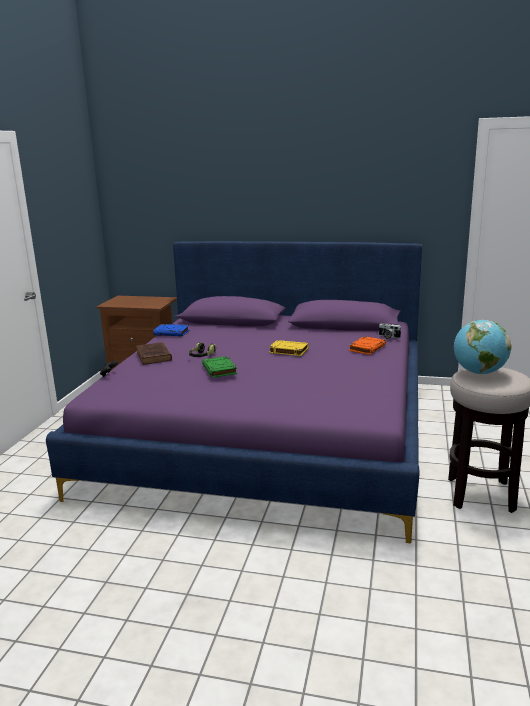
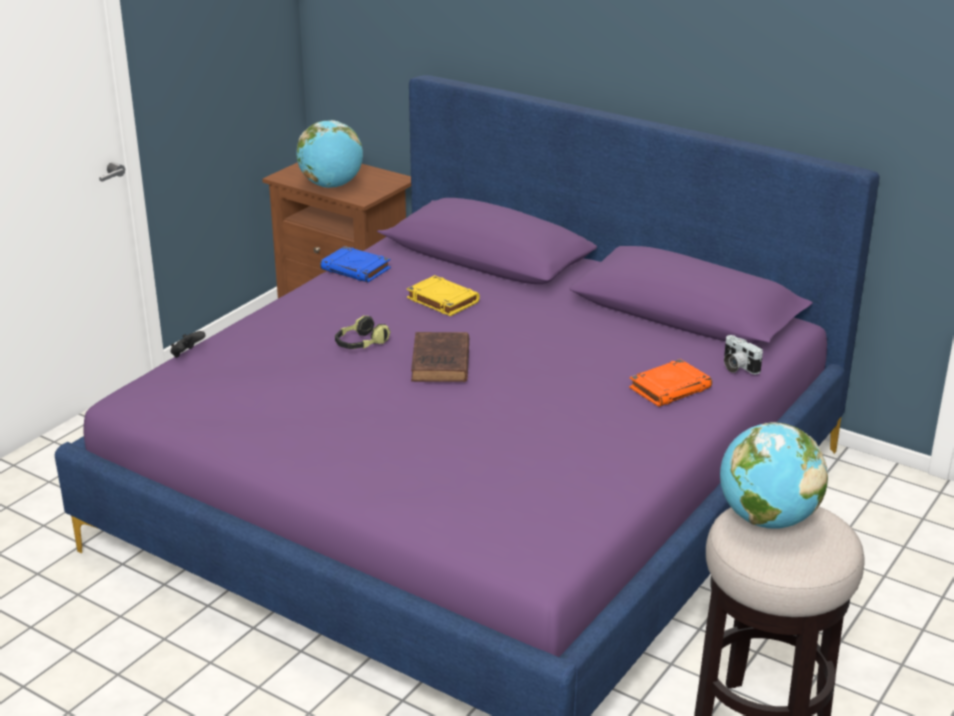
camera: 20 degrees right, 10 degrees up
brown book [136,342,172,365] -> brown book moved to [411,332,469,382]
green book [202,356,237,378] -> none
yellow book [269,340,309,356] -> yellow book moved to [407,275,480,316]
none -> globe [296,120,363,188]

